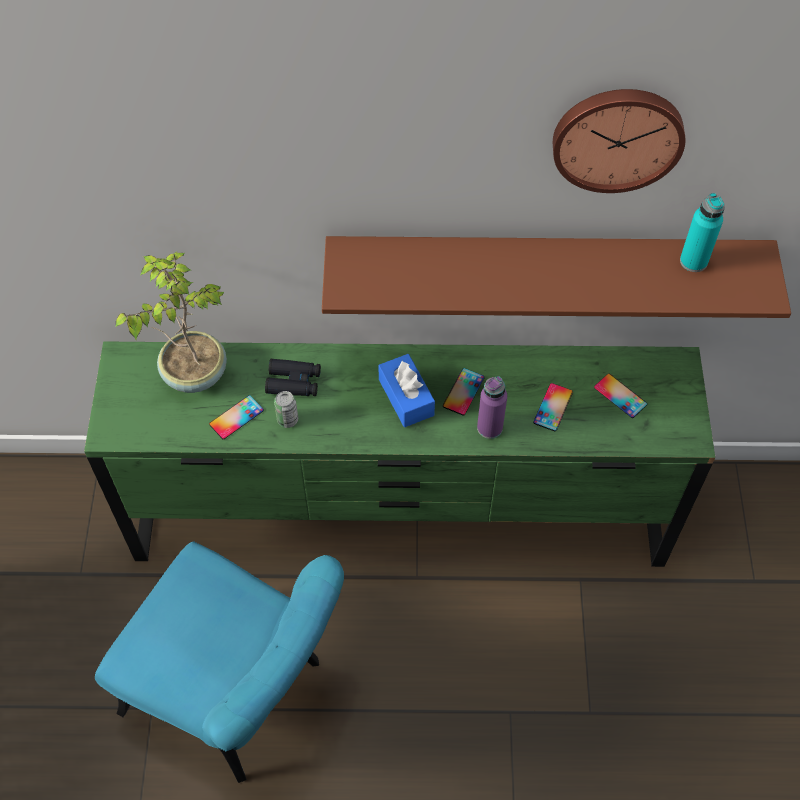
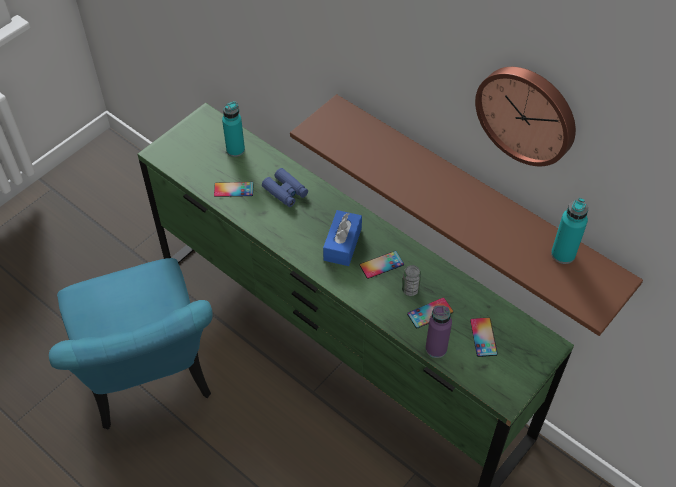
camera: 40 degrees right, 5 degrees down
potted plant [116,252,227,393] -> turquoise bottle [222,101,245,157]
black binoculars [265,359,321,396] -> blue binoculars [262,168,308,207]
can [274,391,298,428] -> can moved to [402,265,421,296]
purple bottle [477,376,507,439] -> purple bottle moved to [425,306,452,358]

